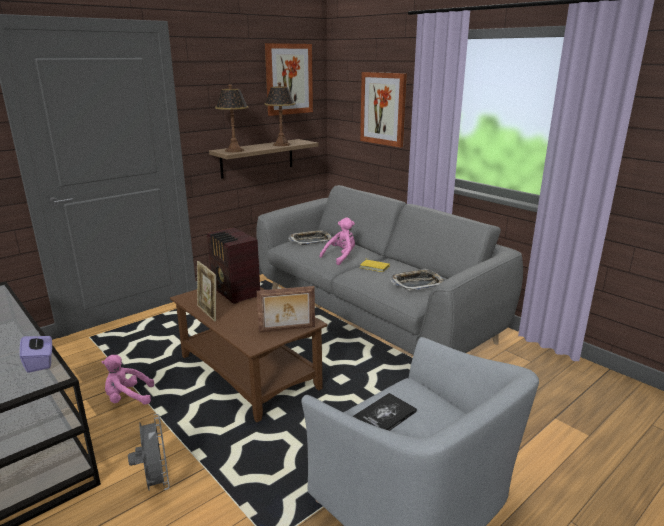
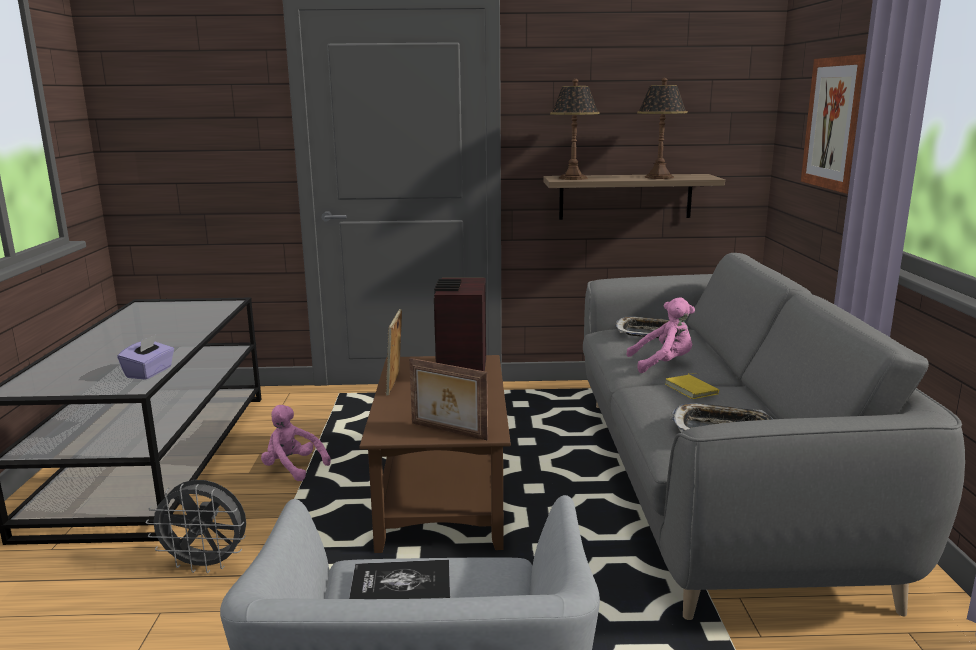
camera: 40 degrees right, 5 degrees down
grey fan [128,414,170,491] -> grey fan turned 75 degrees clockwise [146,480,246,573]
picture [265,43,313,116] -> none

